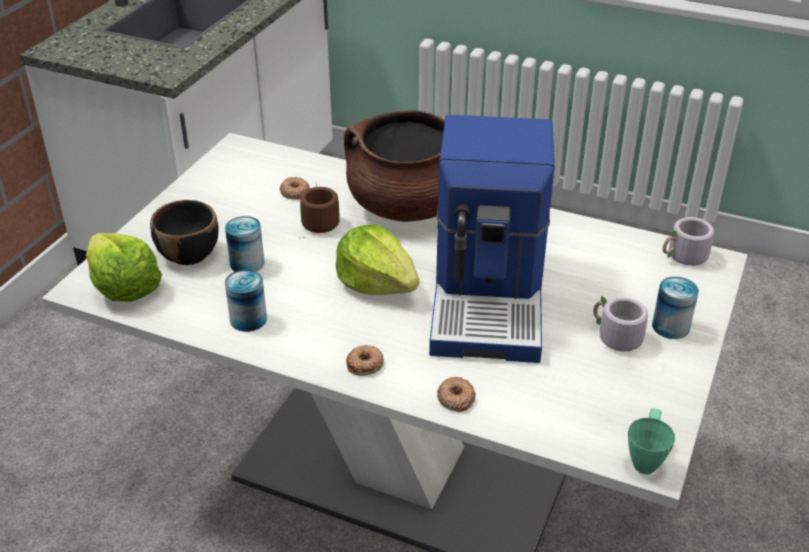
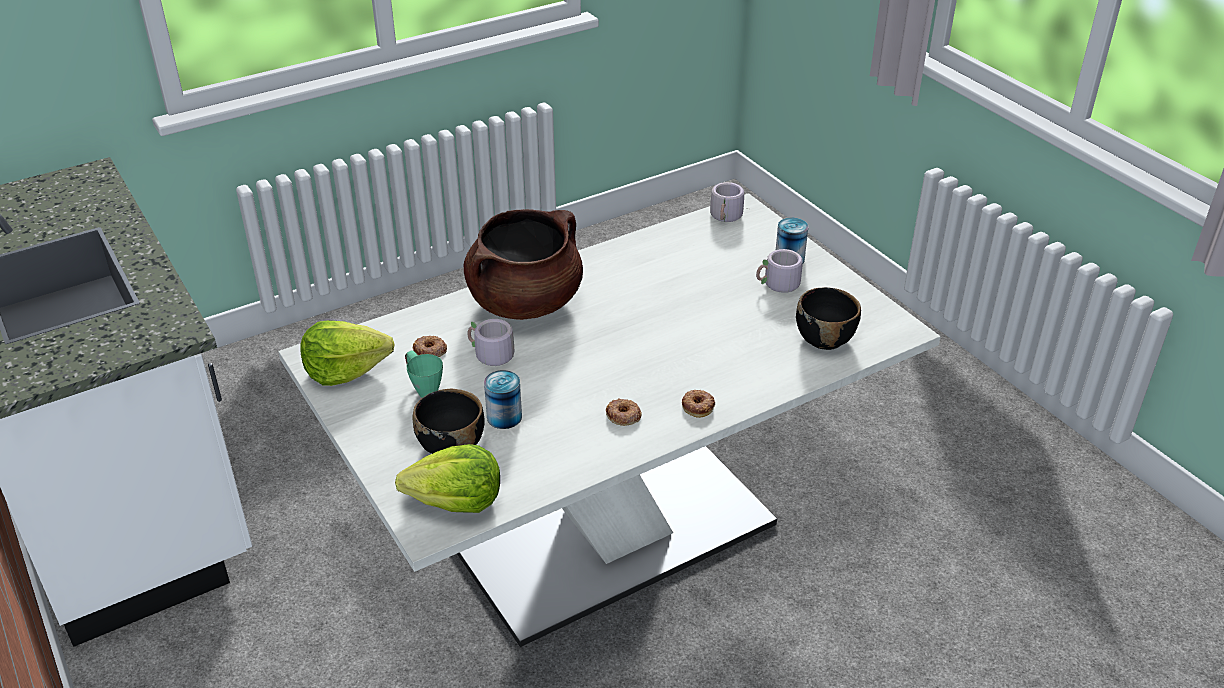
camera: 55 degrees left, 0 degrees up
can [225,270,267,332] -> none
brown mug [300,184,340,238] -> grey mug [467,319,514,366]
lettuce [336,225,419,295] -> lettuce moved to [300,321,394,386]
coffee machine [429,115,554,363] -> none
donut [437,377,476,412] -> donut moved to [606,398,642,426]
green mug [628,408,675,474] -> green mug moved to [405,350,443,398]
none -> black bowl [796,287,861,350]

